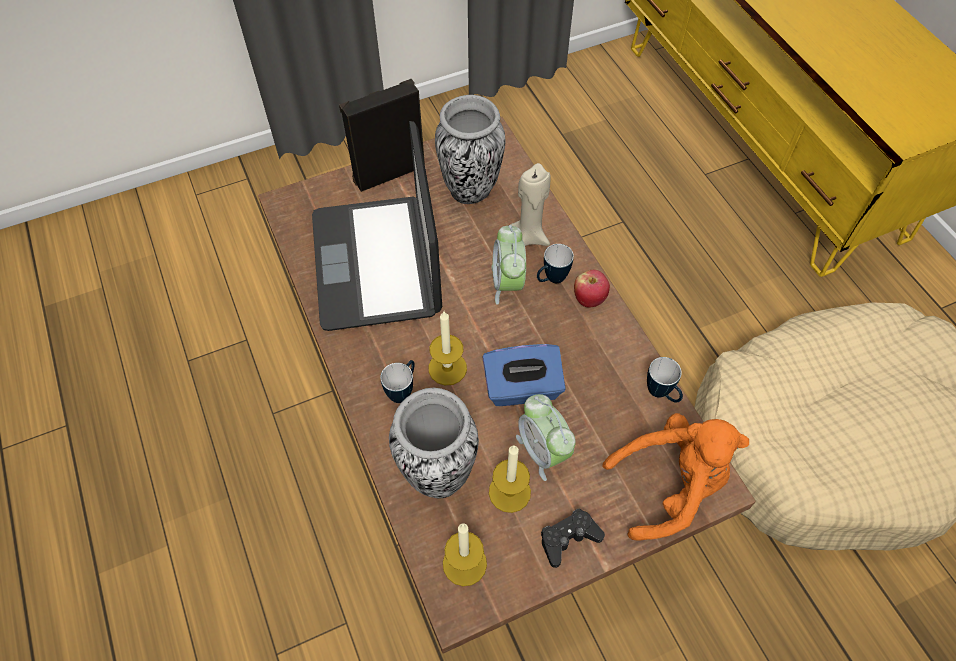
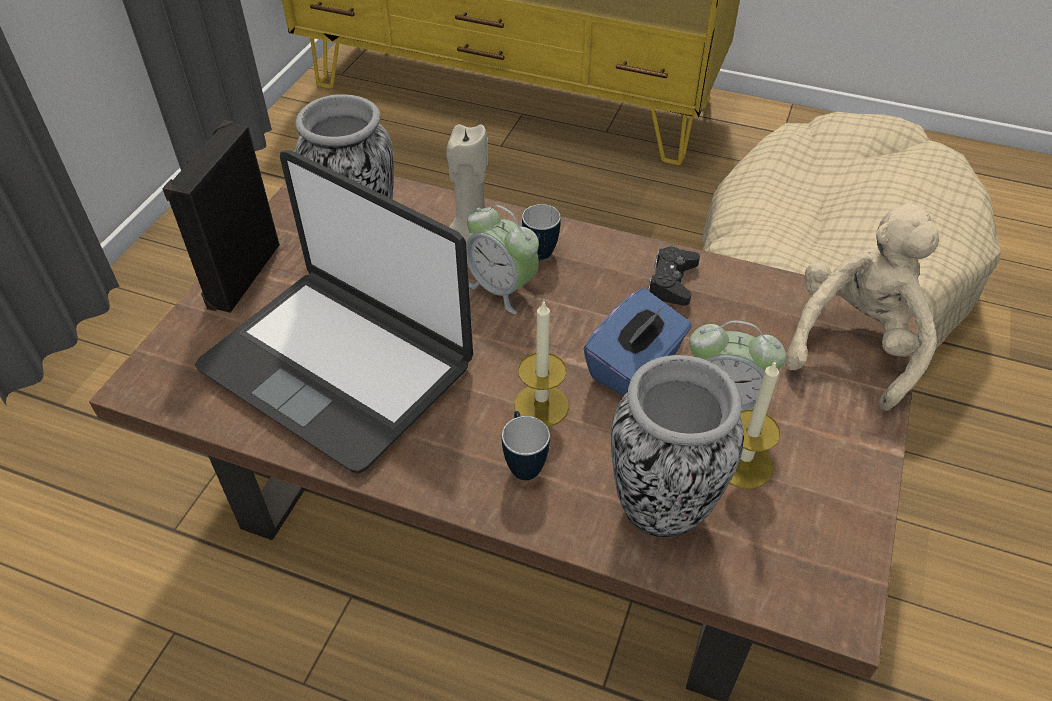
camera: 45 degrees left, 10 degrees down
candle [443,523,487,586] -> none
black game controller [541,508,605,568] -> black game controller moved to [648,247,700,306]
apple [574,270,610,308] -> none
orange plush toy [602,413,749,541] -> beige plush toy [785,204,939,411]
mug [647,357,683,403] -> none

